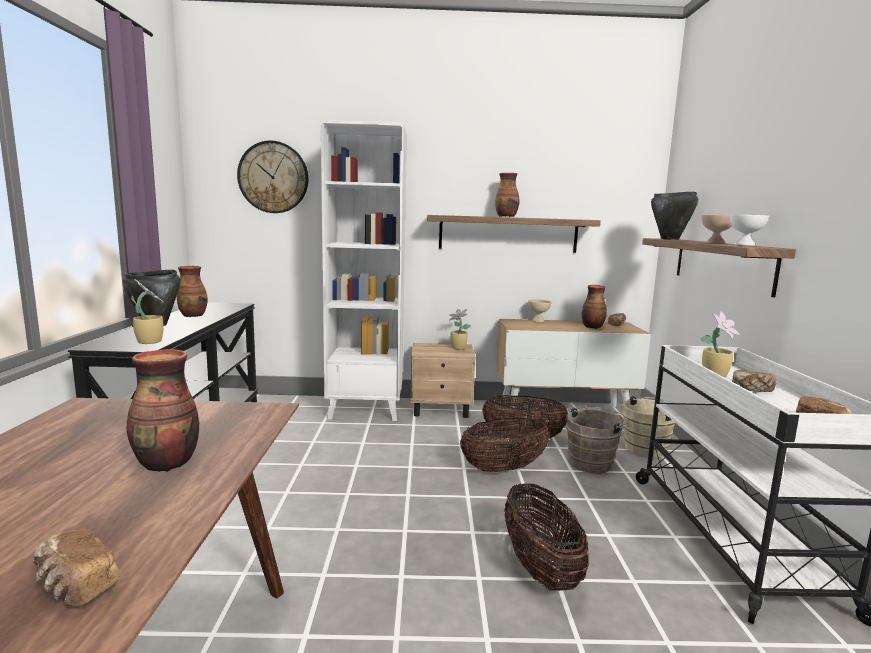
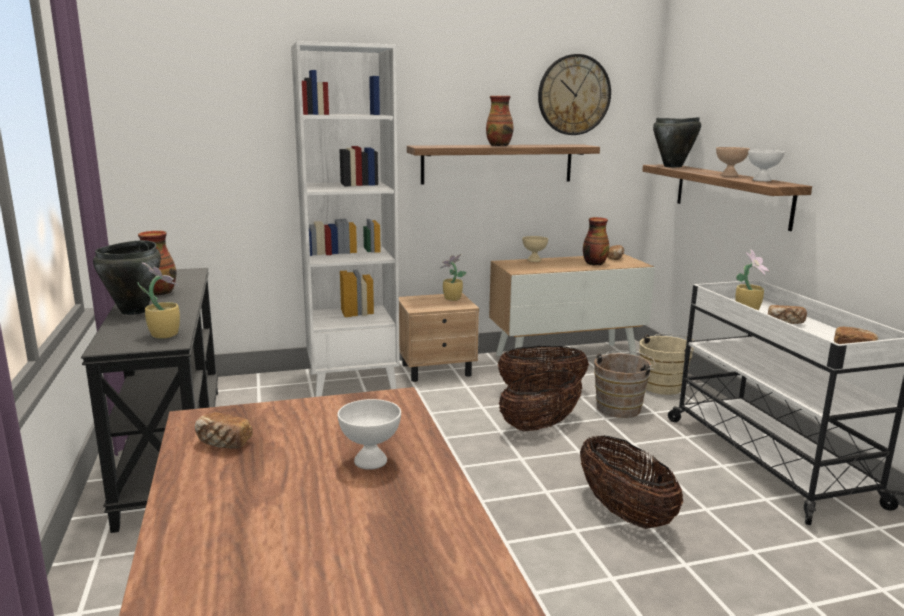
camera: 15 degrees left, 5 degrees up
bread [33,528,119,607] -> bread moved to [195,412,253,449]
vase [126,349,199,472] -> white bowl [338,399,401,470]
wall clock [237,141,308,213] -> wall clock moved to [538,54,611,135]

